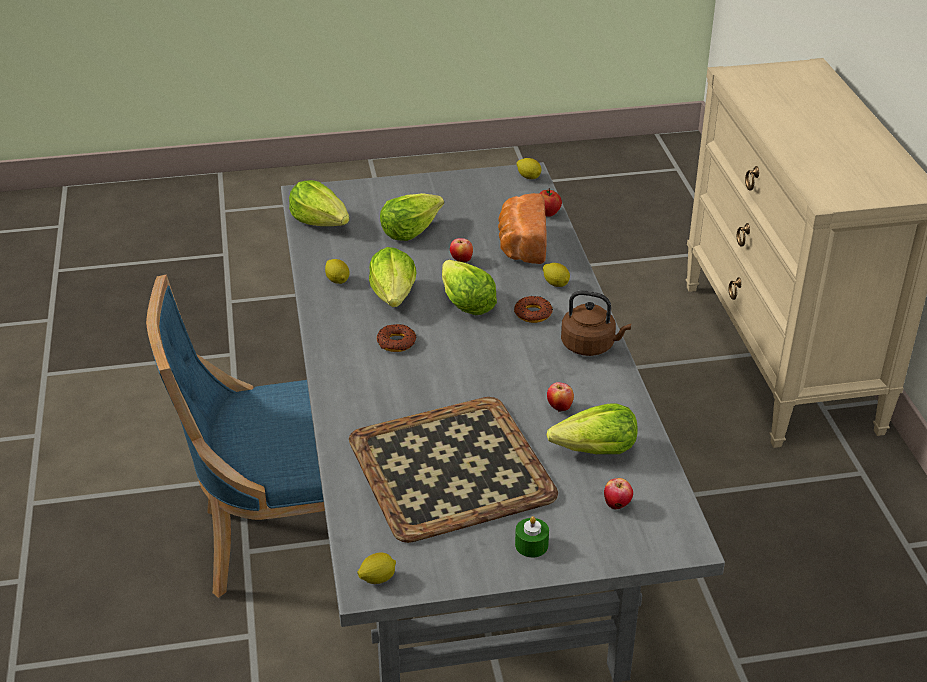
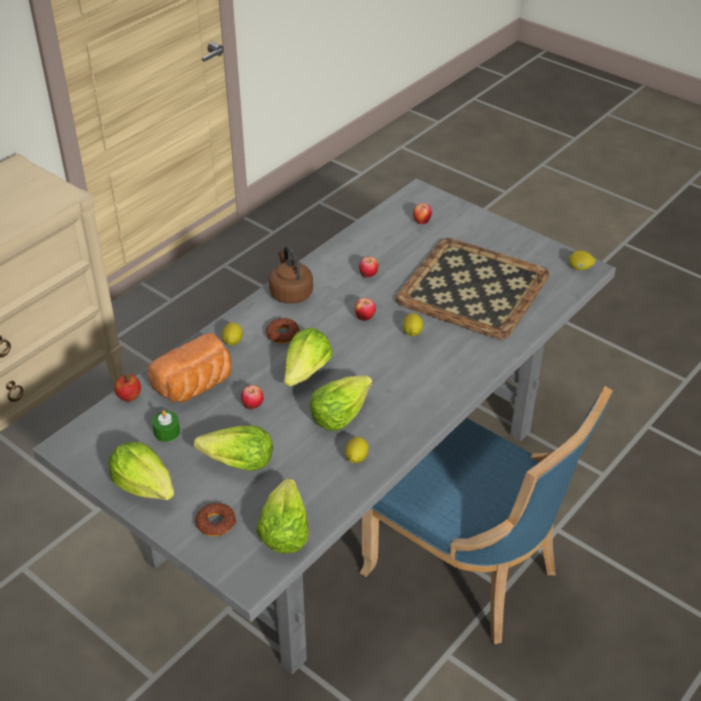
camera: 130 degrees left, 5 degrees up
donut [377,324,417,352] -> donut moved to [195,503,236,536]
green candle [515,516,549,558] -> green candle moved to [152,410,180,442]
lemon [517,158,541,179] -> lemon moved to [403,313,423,336]
lettuce [547,403,638,454] -> lettuce moved to [108,442,174,500]
none -> apple [355,298,376,321]

